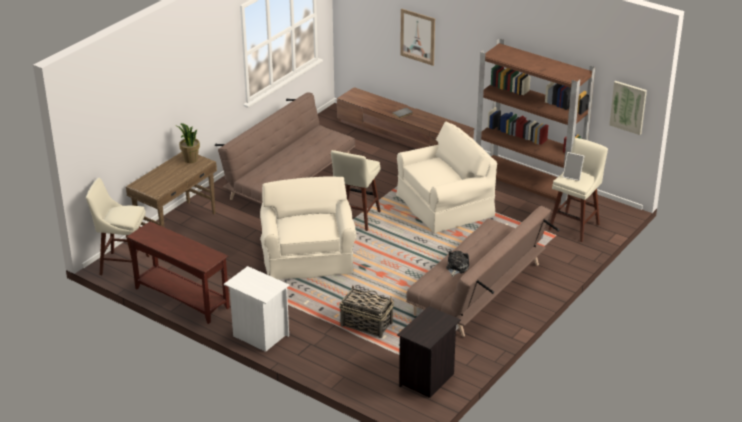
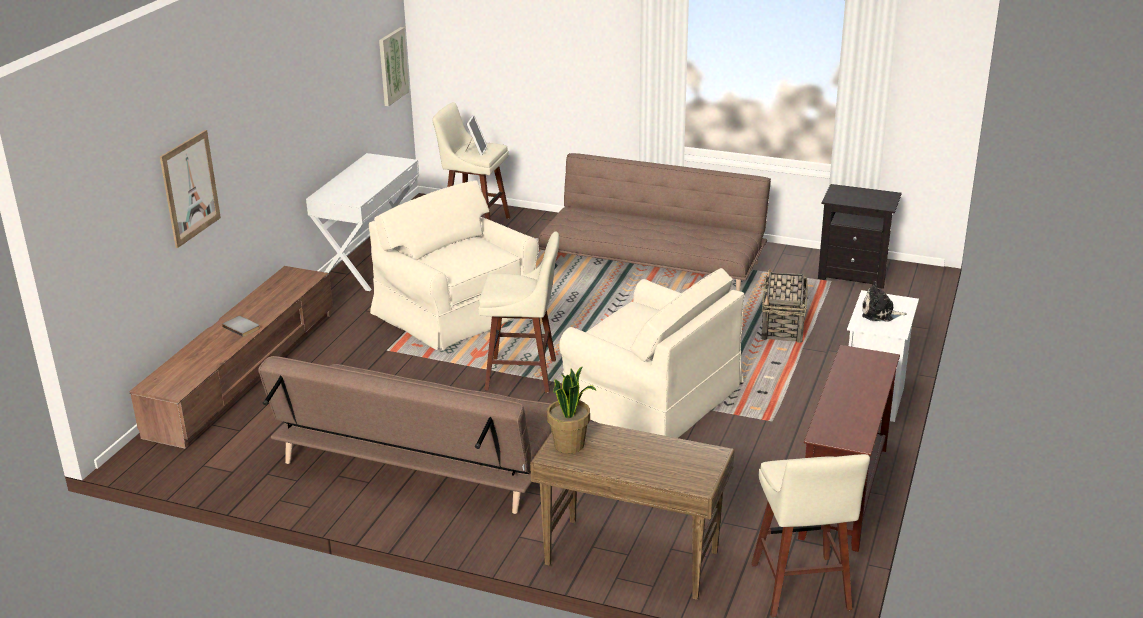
camera: 105 degrees left, 5 degrees down
beige armchair [260,177,357,280] -> beige armchair turned 120 degrees counterclockwise [559,268,745,438]
plush toy [446,251,469,277] -> plush toy moved to [862,281,907,322]
brown bookcase [476,38,595,207] -> white console table [306,153,419,291]

